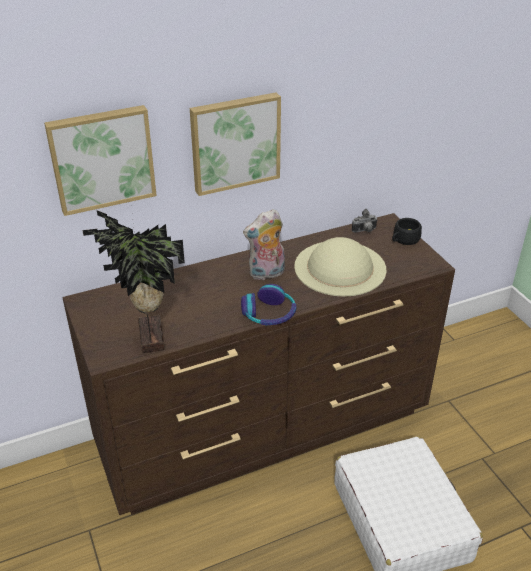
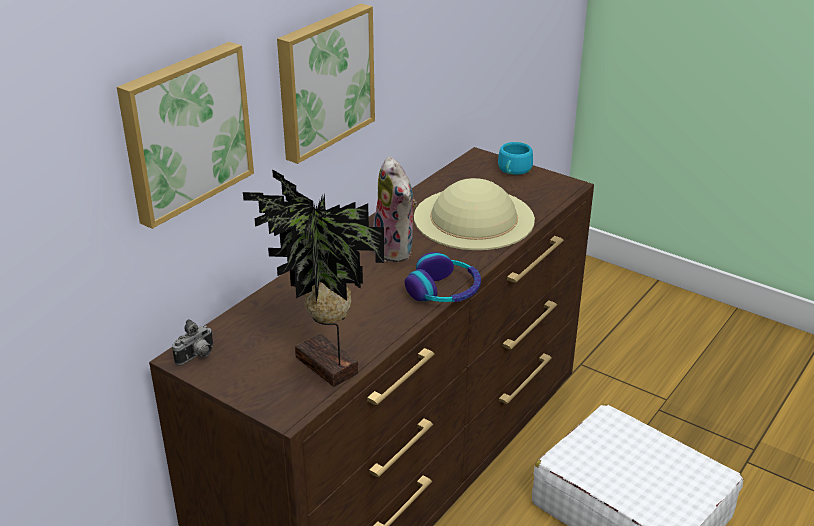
camera: 30 degrees left, 5 degrees down
plush toy [243,209,285,280] -> plush toy turned 60 degrees counterclockwise [373,156,417,262]
camera [352,209,377,233] -> camera moved to [172,319,213,365]
black cup [392,218,422,245] -> turquoise cup [498,142,533,175]

